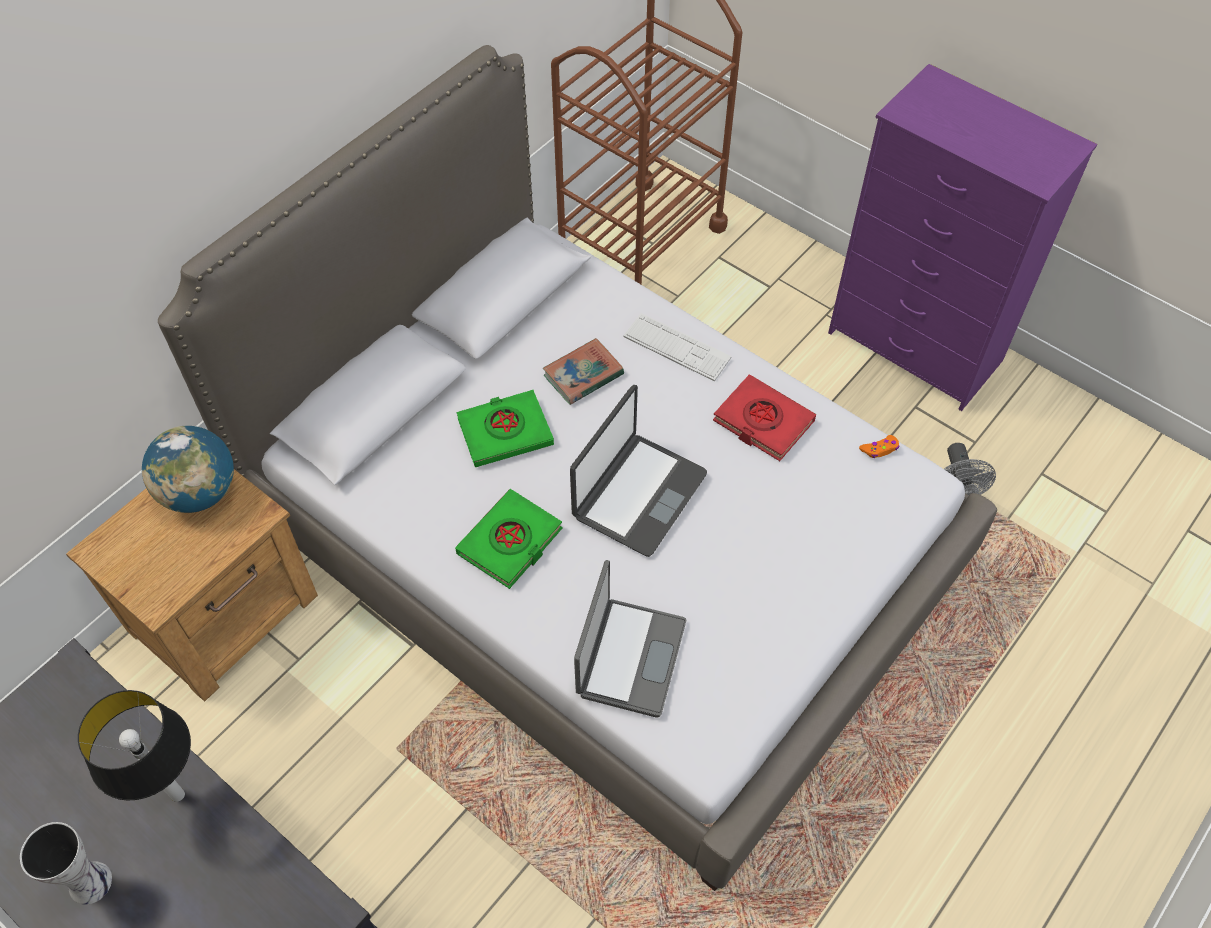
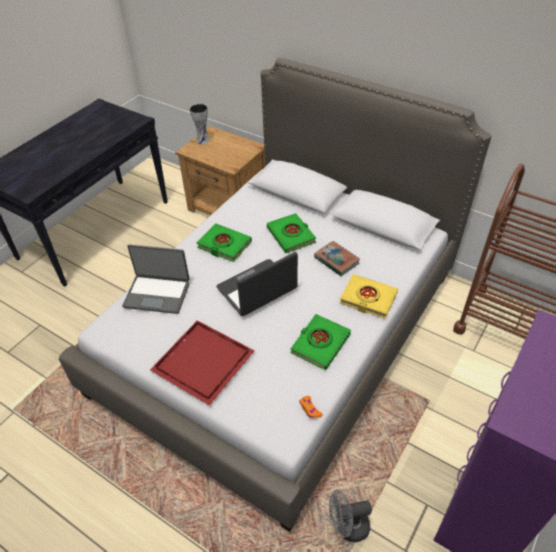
camera: 85 degrees right, 10 degrees down
vase [20,822,112,905] -> vase moved to [189,104,210,144]
table lamp [78,690,191,802] -> none
globe [142,426,234,513] -> none
laptop [570,385,707,557] -> laptop turned 120 degrees clockwise [217,252,298,316]
keyboard [623,313,732,381] -> yellow book [340,274,398,319]
red book [713,375,816,461] -> green book [290,314,351,370]
none -> red tray [150,320,255,406]

